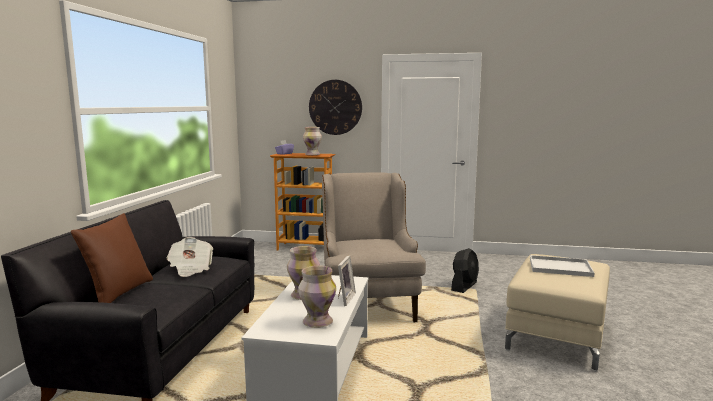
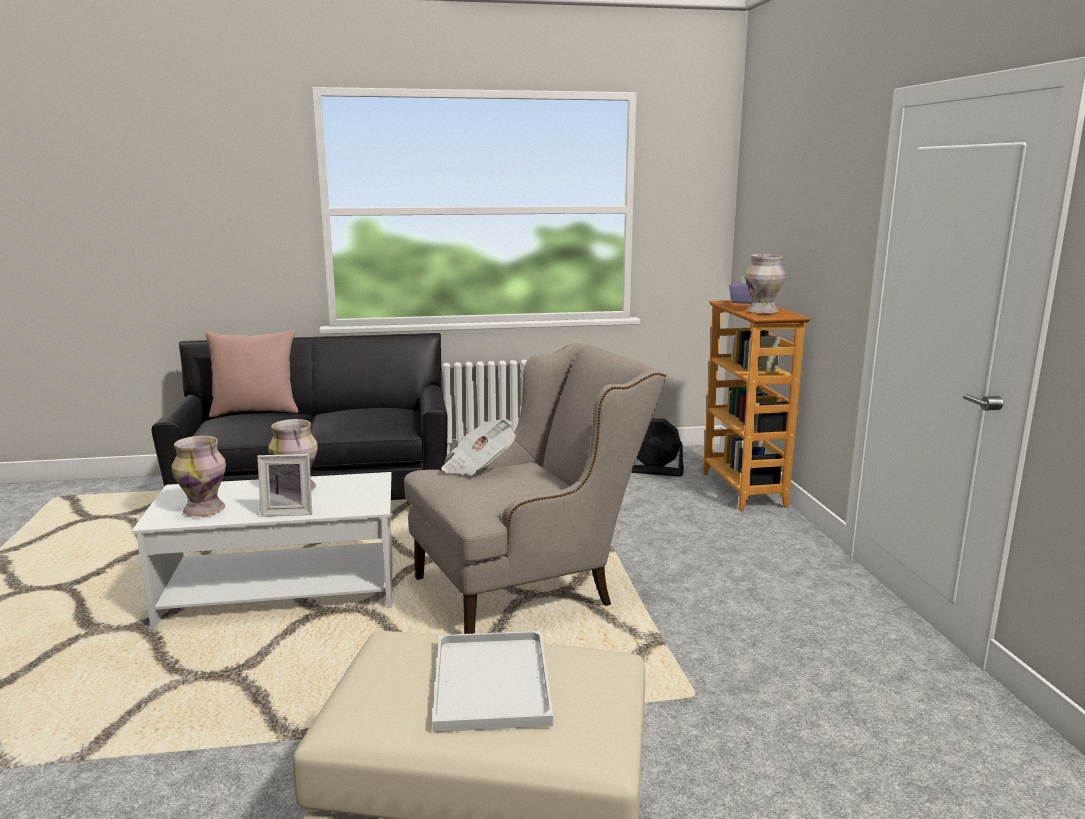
camera: 70 degrees right, 5 degrees up
brown pillow [71,213,153,303] -> pink pillow [205,330,298,417]
newspaper [167,237,213,277] -> newspaper moved to [441,419,516,475]
wall clock [309,80,362,135] -> none
black fan [451,248,479,293] -> black fan moved to [631,418,684,477]

